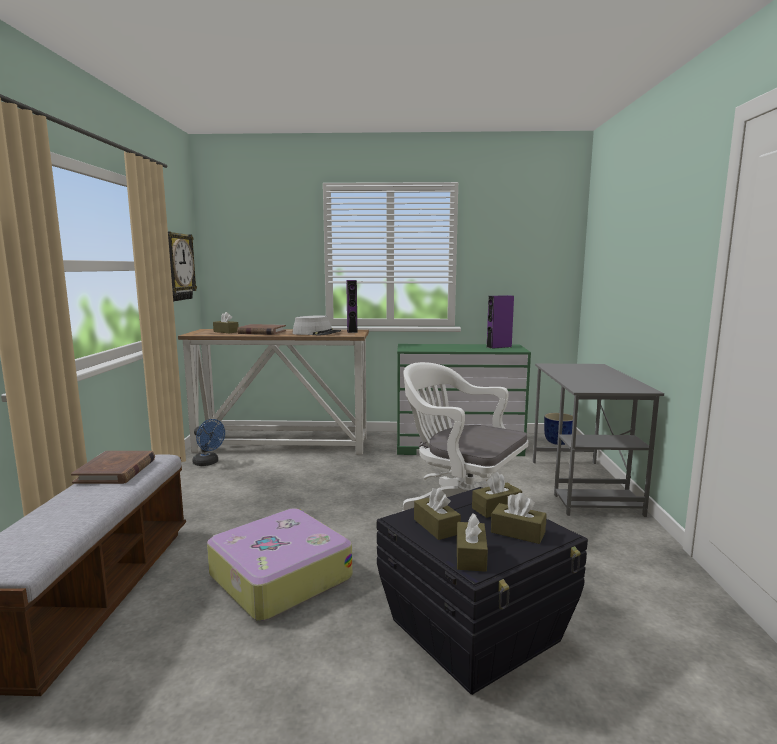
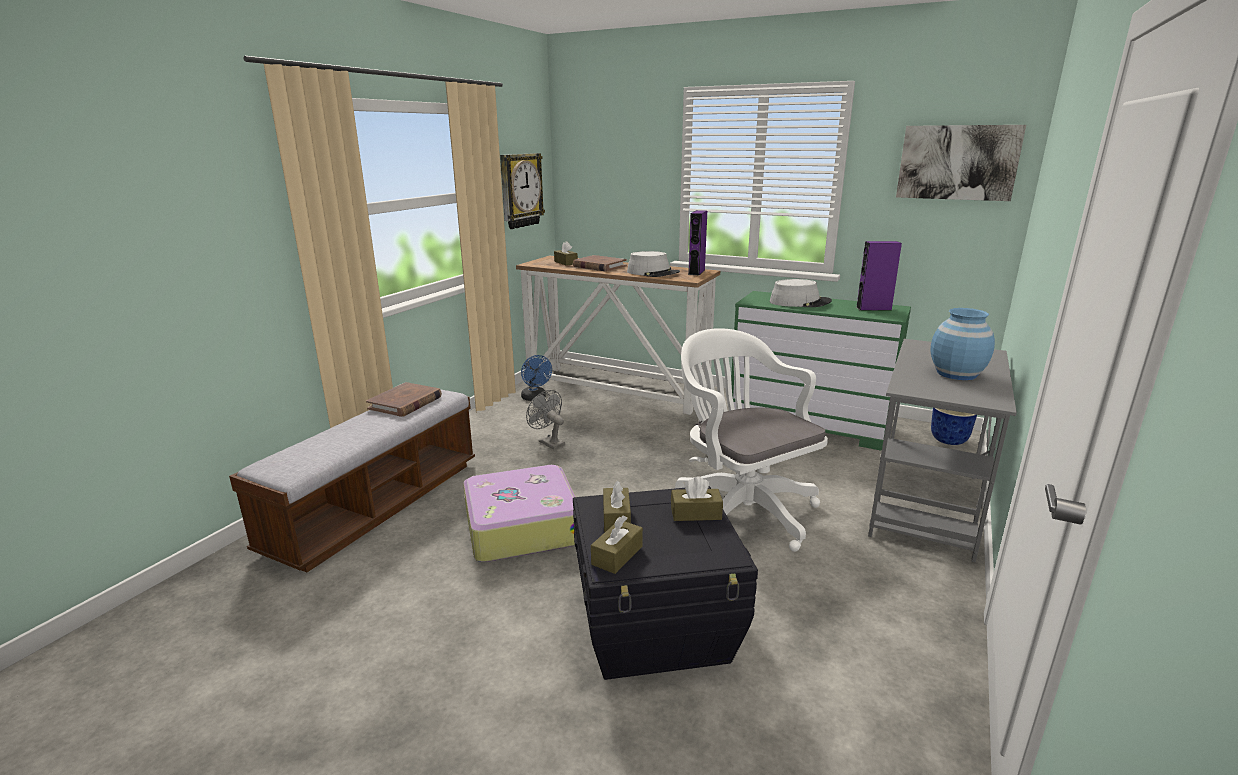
camera: 25 degrees right, 10 degrees up
brown tissue box [491,493,546,544] -> none
none -> grey fan [526,390,565,450]
none -> grey hat [770,279,832,307]
none -> picture [896,125,1026,201]
none -> blue vase [931,308,995,380]

